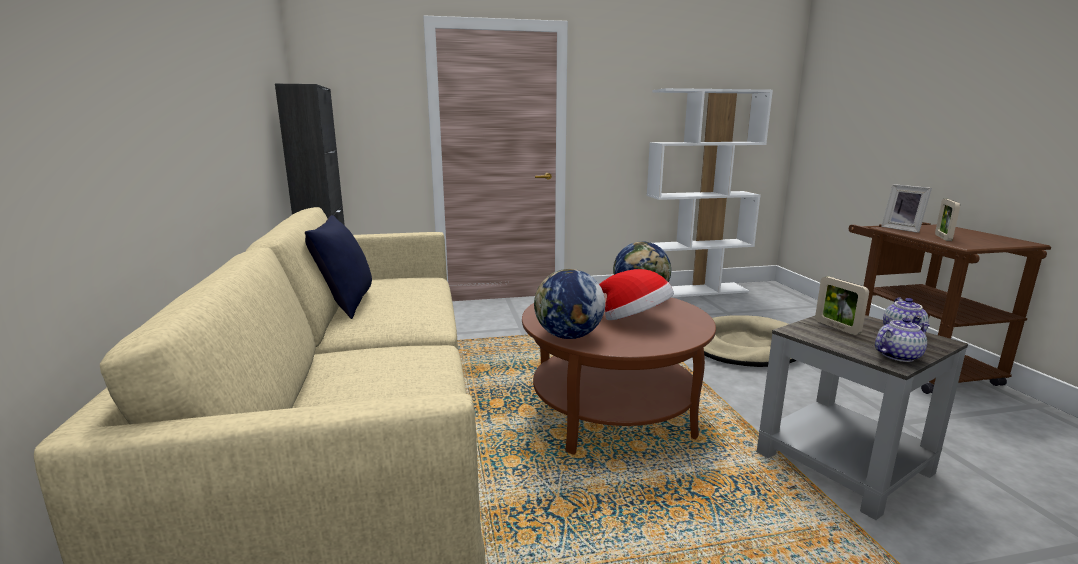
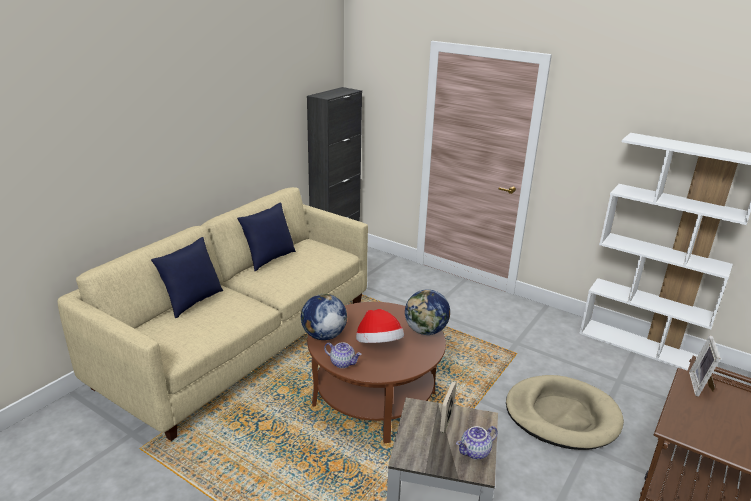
camera: 45 degrees right, 10 degrees up
teapot [875,317,930,362] -> teapot moved to [324,342,362,368]
picture frame [935,199,960,241] -> none
none -> blue pillow [151,237,223,318]

